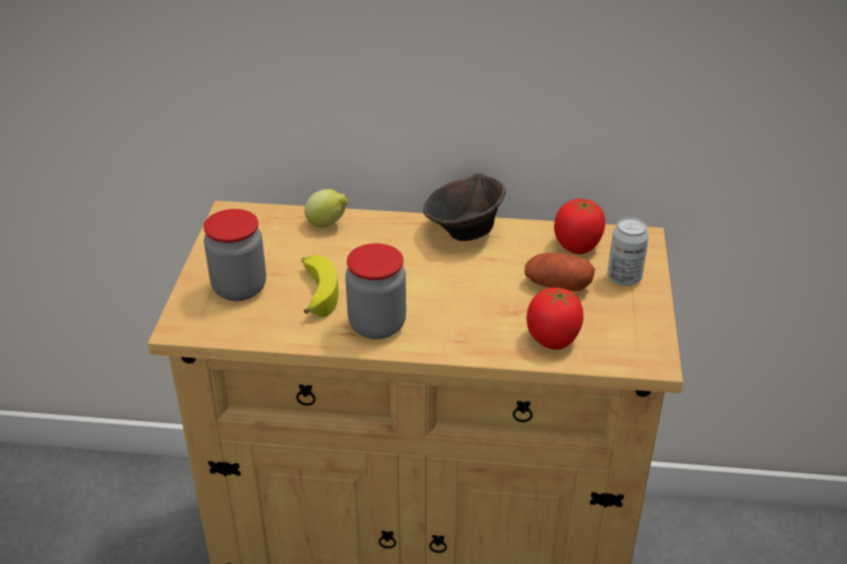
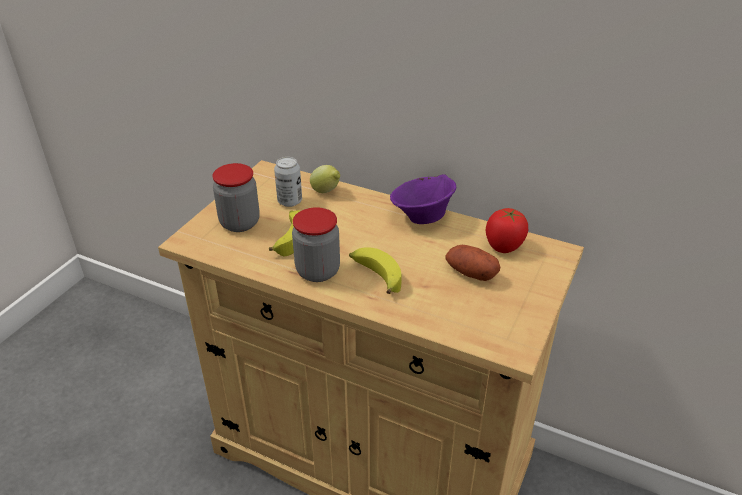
camera: 20 degrees right, 0 degrees up
brown bowl [423,173,506,241] -> purple bowl [390,174,456,224]
tomato [526,288,584,350] -> none
can [608,218,649,286] -> can moved to [274,157,302,207]
none -> banana [349,247,402,294]

